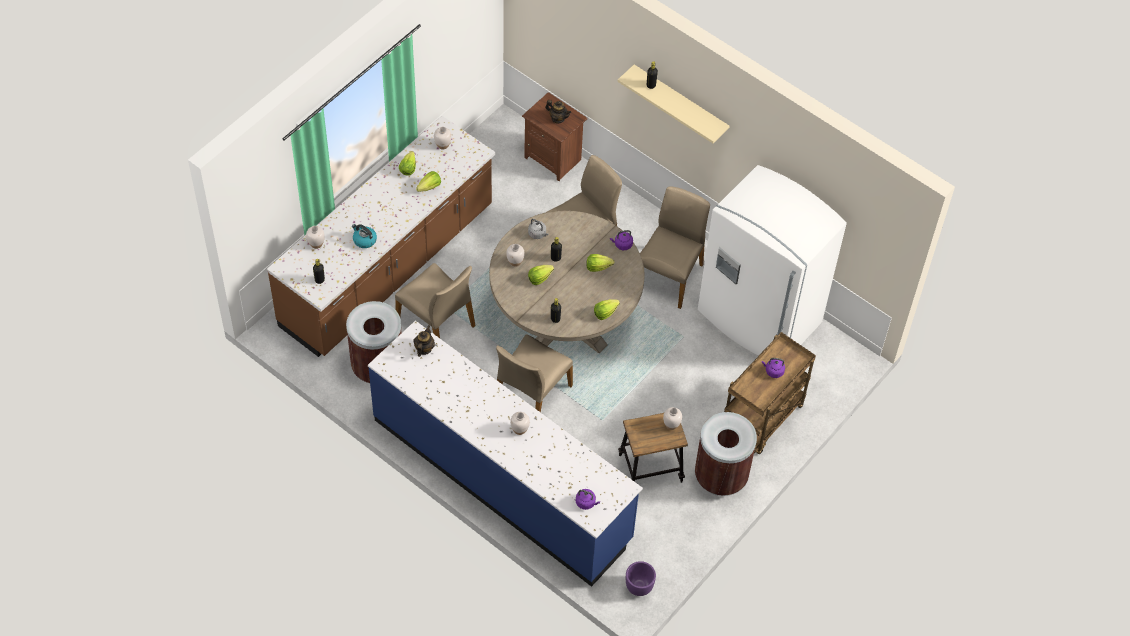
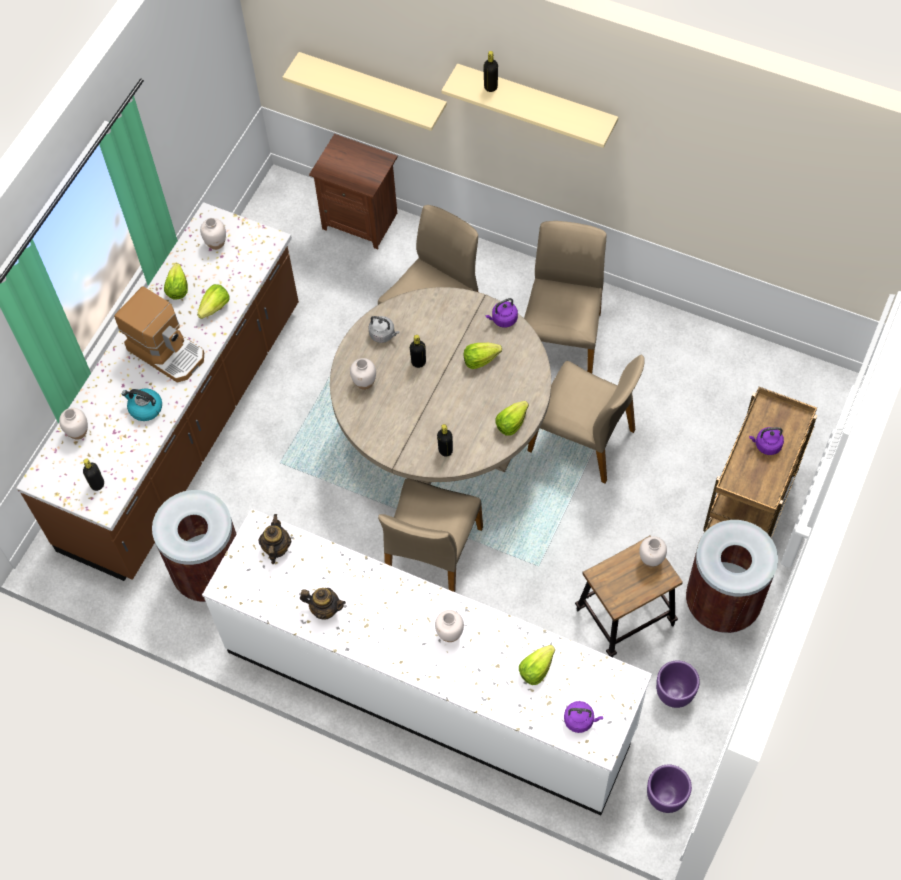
camera: 10 degrees left, 5 degrees up
blue counter [368,321,643,587] -> white counter [202,509,652,815]
beige chair [395,263,475,338] -> beige chair moved to [528,355,645,483]
lettuce [528,265,554,285] -> lettuce moved to [519,645,555,685]
teapot [545,100,571,124] -> teapot moved to [300,588,346,620]
white fridge [698,165,847,356] -> none
none -> coffee machine [114,286,204,383]
none -> beige shelf [282,52,447,131]
none -> purple planter [656,660,700,708]

